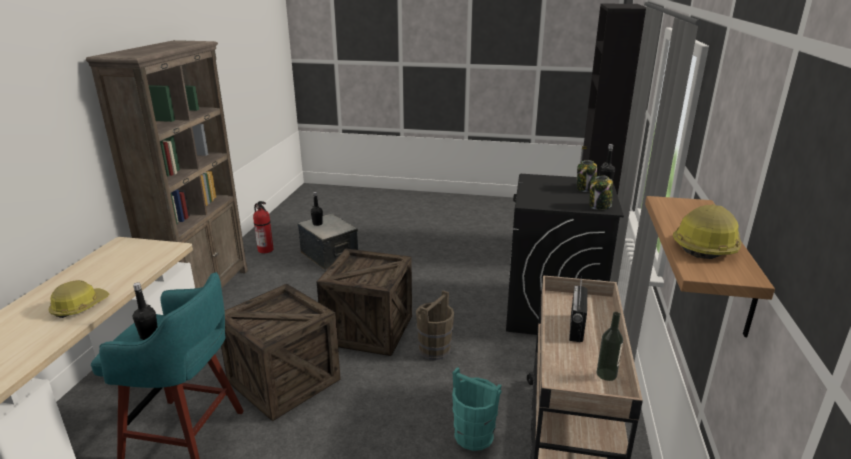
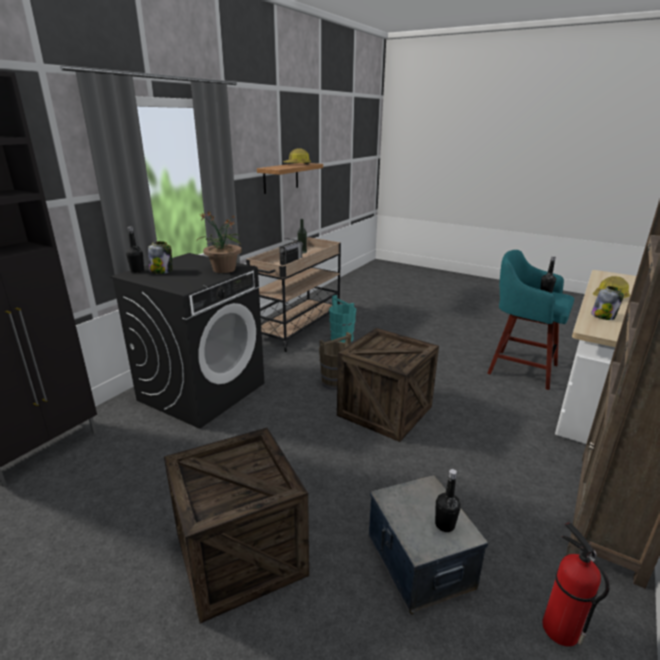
camera: 160 degrees left, 0 degrees up
crate [221,284,341,421] -> crate moved to [164,428,309,623]
jar [589,176,613,210] -> jar moved to [591,286,624,320]
none -> potted plant [196,211,242,273]

